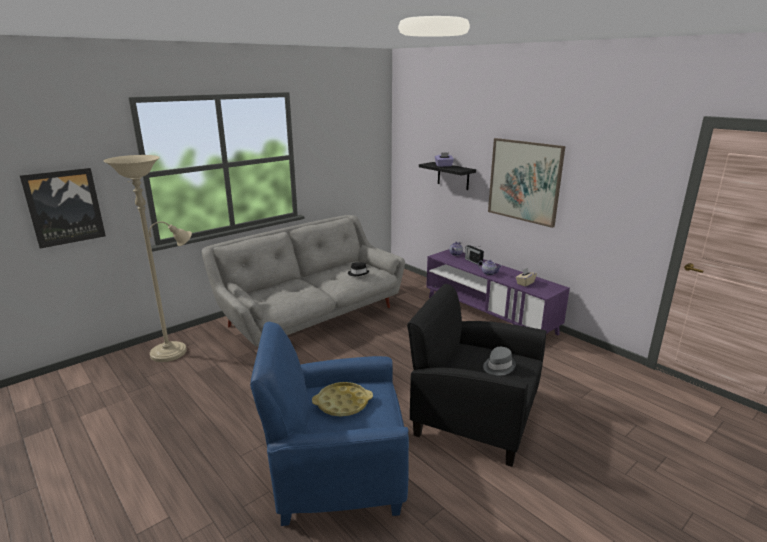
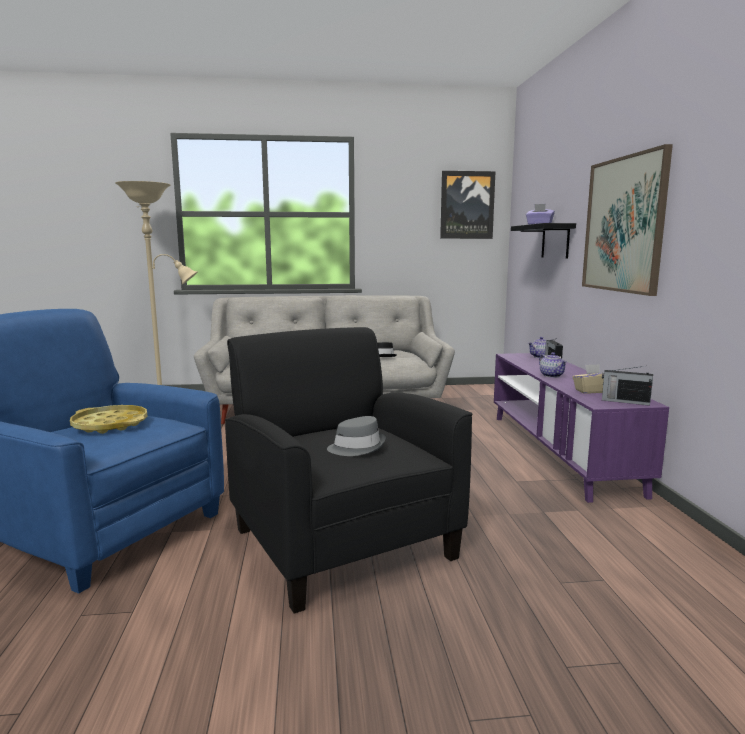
camera: 35 degrees right, 10 degrees down
picture [20,168,106,249] -> picture moved to [440,171,496,239]
none -> radio [602,366,653,406]

